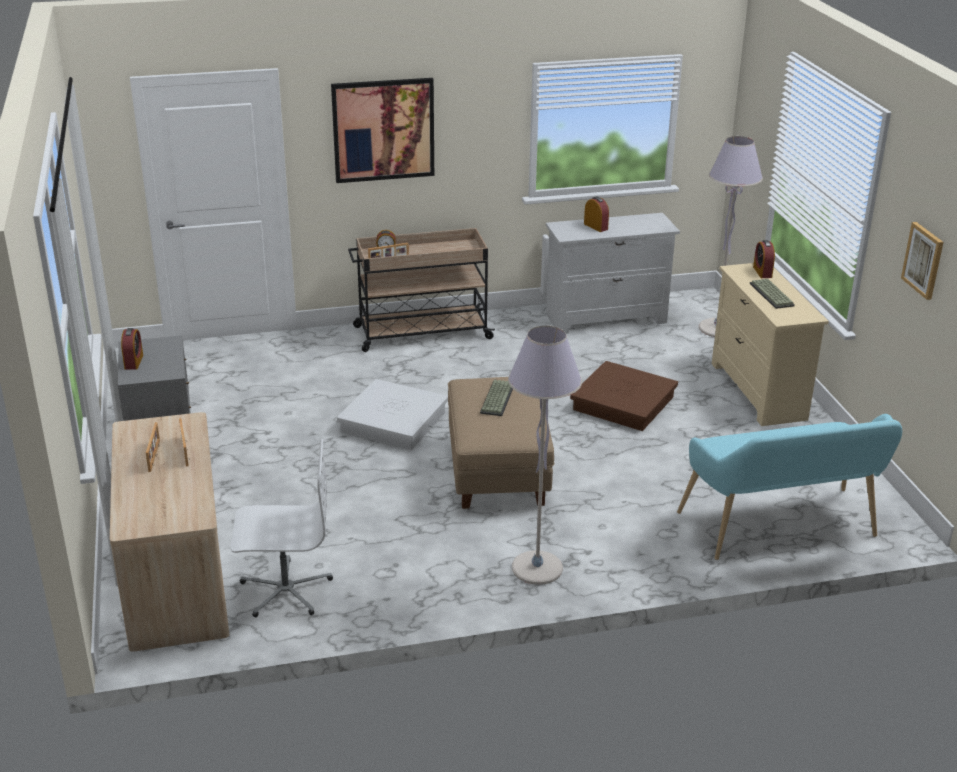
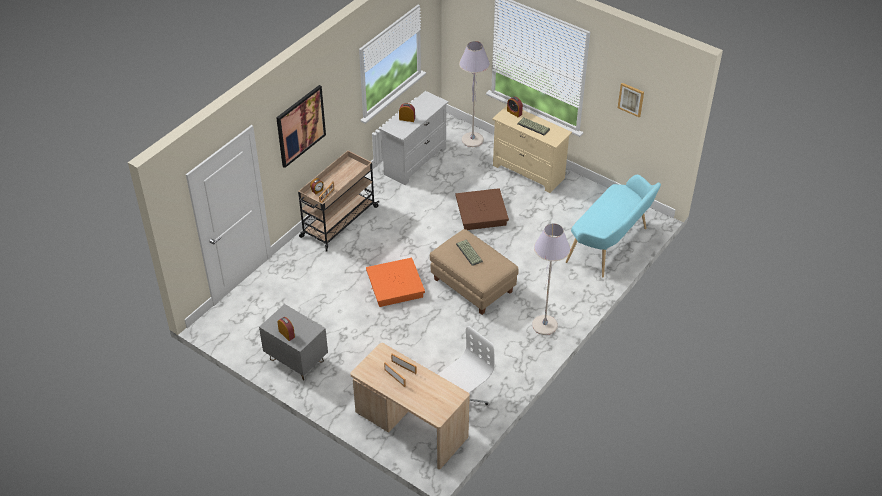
camera: 40 degrees left, 15 degrees up
white storage box [337,379,448,450] -> orange storage box [366,258,425,307]

